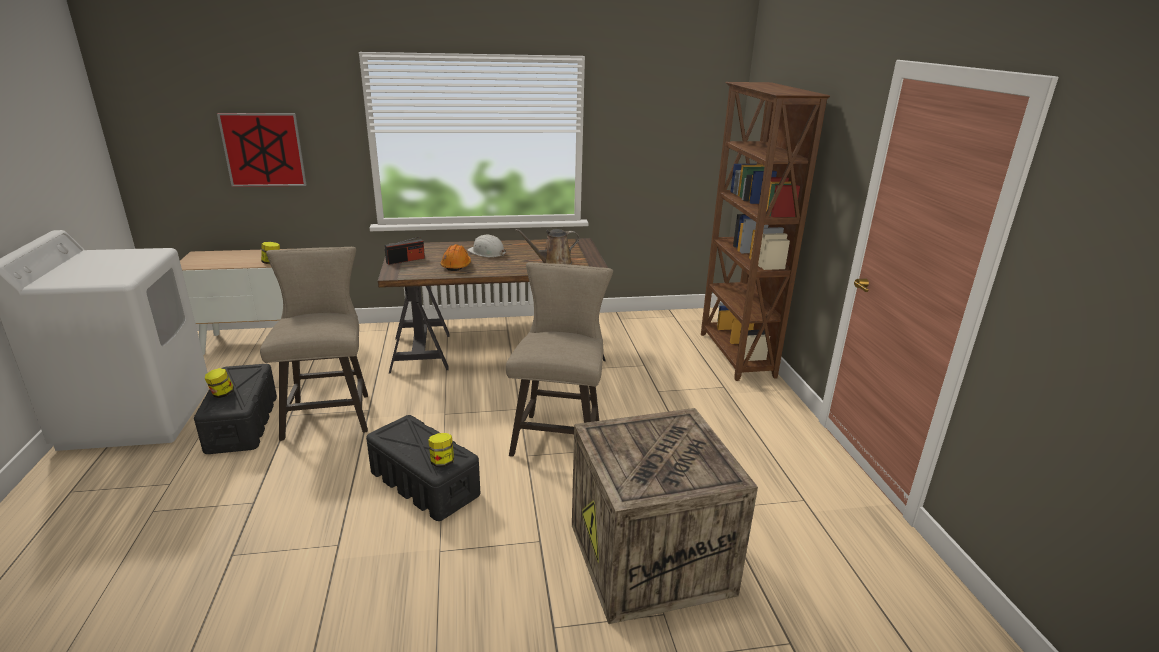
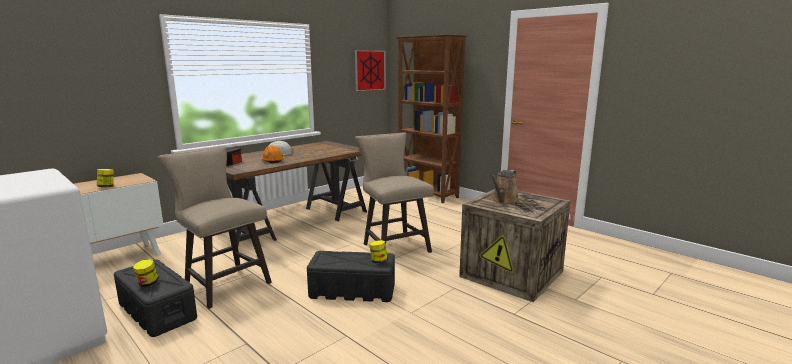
camera: 35 degrees left, 10 degrees down
picture [217,113,306,187] -> picture moved to [355,50,386,91]
brown watering can [515,229,579,265] -> brown watering can moved to [490,170,519,205]

